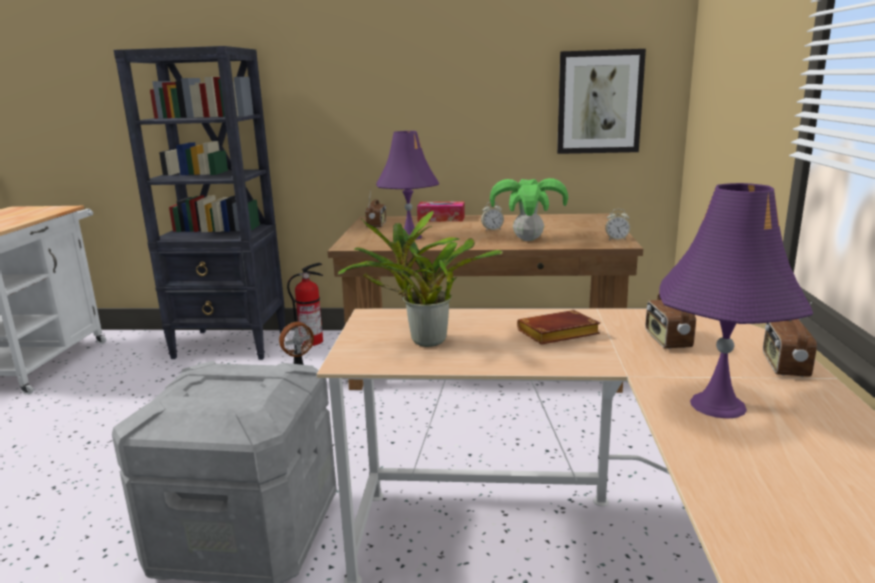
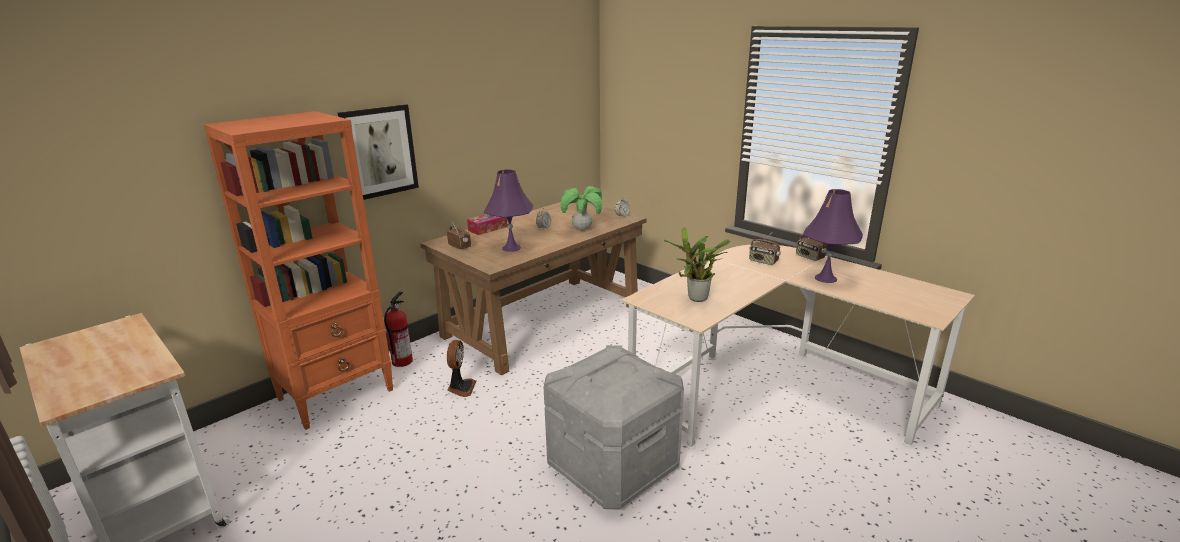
camera: 50 degrees left, 5 degrees up
black bookcase [114,46,286,360] -> orange bookcase [203,111,394,430]
brown book [517,310,600,344] -> none
picture [557,49,646,154] -> picture moved to [338,104,419,200]

